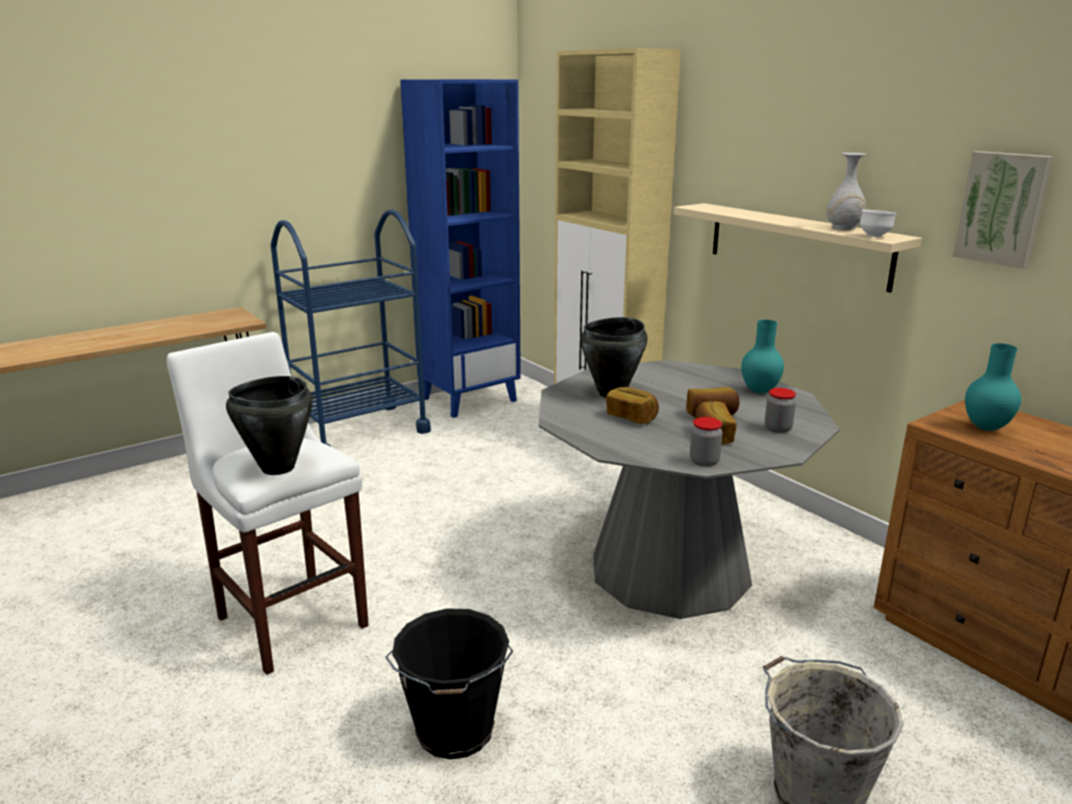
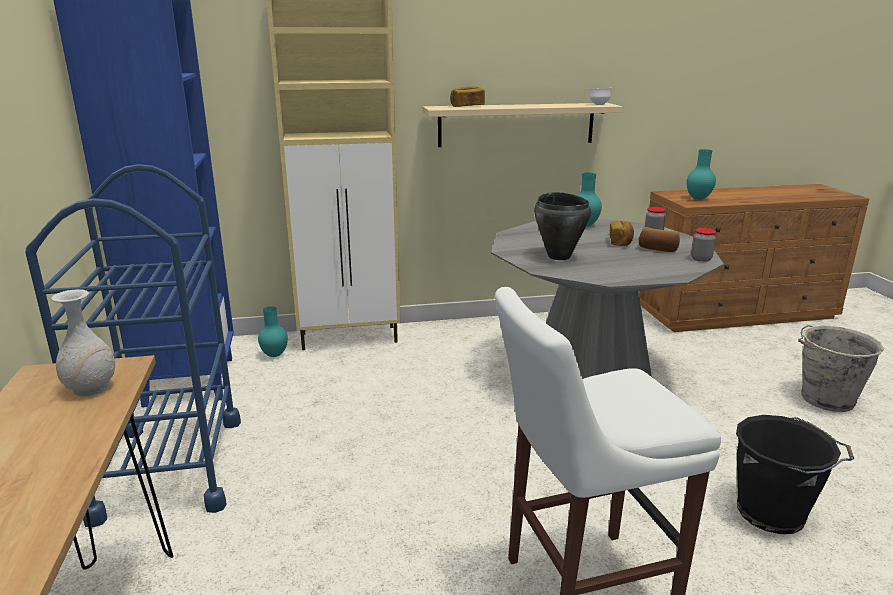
camera: 65 degrees left, 0 degrees up
black cooking pot [226,376,313,475] -> none
bread [606,387,659,424] -> bread moved to [450,86,485,107]
white vase [827,153,866,230] -> white vase moved to [51,289,115,396]
picture [953,151,1053,269] -> none
none -> turquoise vase [258,306,288,357]

